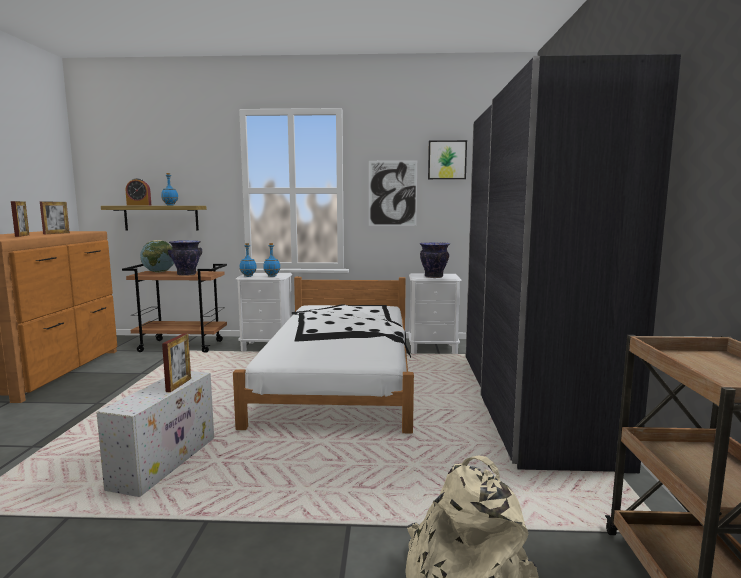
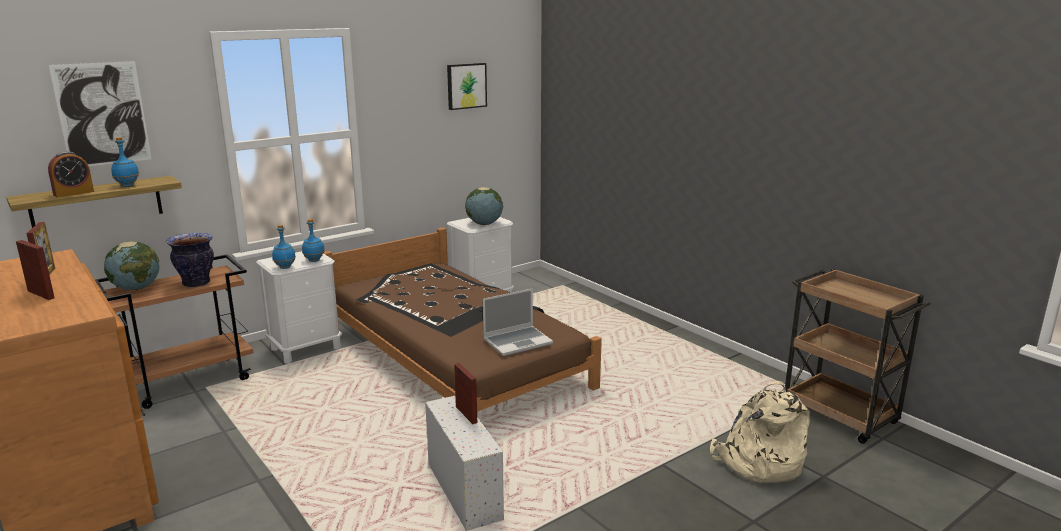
camera: 40 degrees left, 10 degrees up
white bed [233,277,414,434] -> brown bed [324,227,602,411]
picture [369,160,417,226] -> picture moved to [49,61,152,166]
vase [420,242,450,278] -> globe [465,187,503,225]
grey wardrobe [465,54,681,473] -> none
none -> laptop [483,288,553,356]

